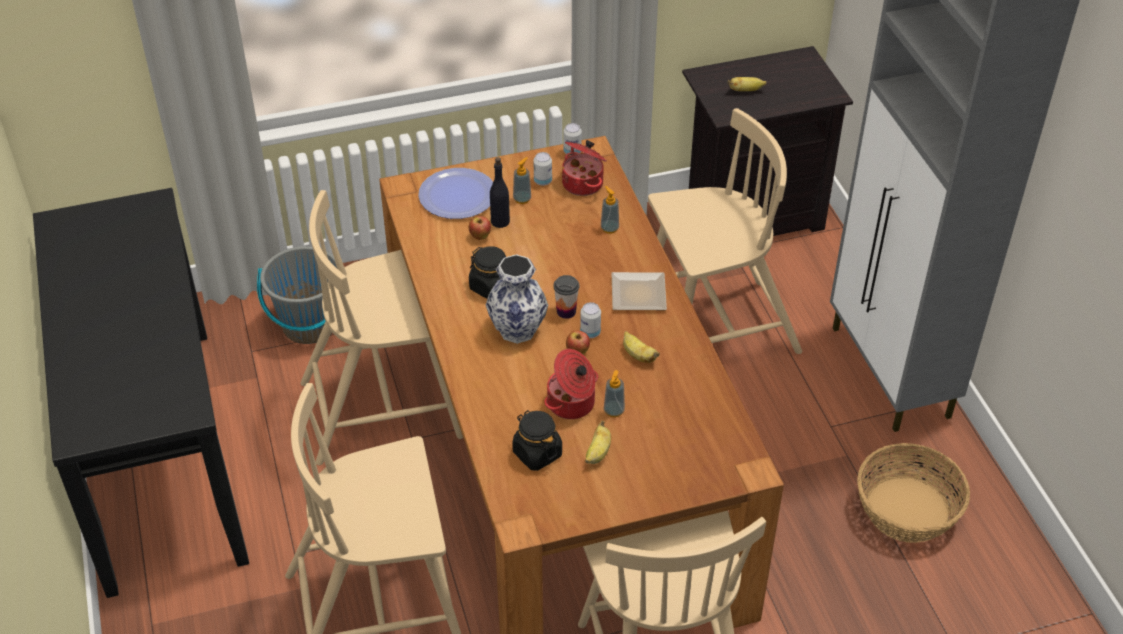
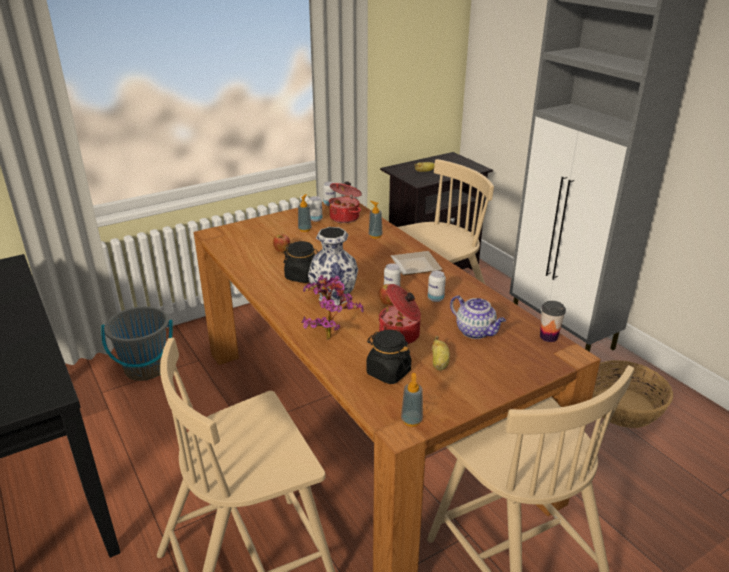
camera: 15 degrees left, 15 degrees down
beige chair [300,190,463,465] -> none
plate [418,168,493,219] -> none
black bottle [490,157,510,228] -> none
cup [554,275,579,319] -> cup moved to [540,301,566,342]
soap dispenser [604,370,625,417] -> soap dispenser moved to [401,373,423,427]
banana [623,331,660,363] -> can [428,271,446,302]
none -> potted plant [302,275,364,340]
none -> teapot [450,295,506,339]

